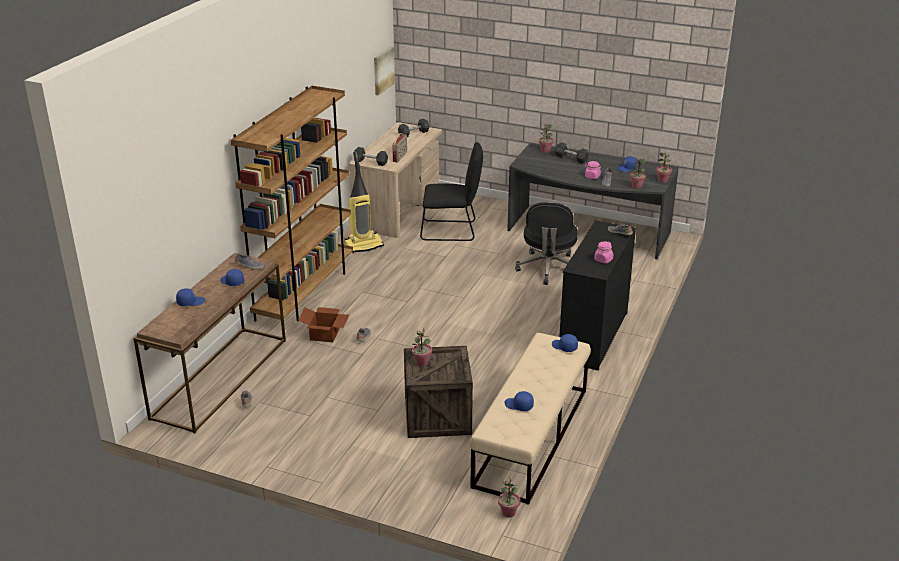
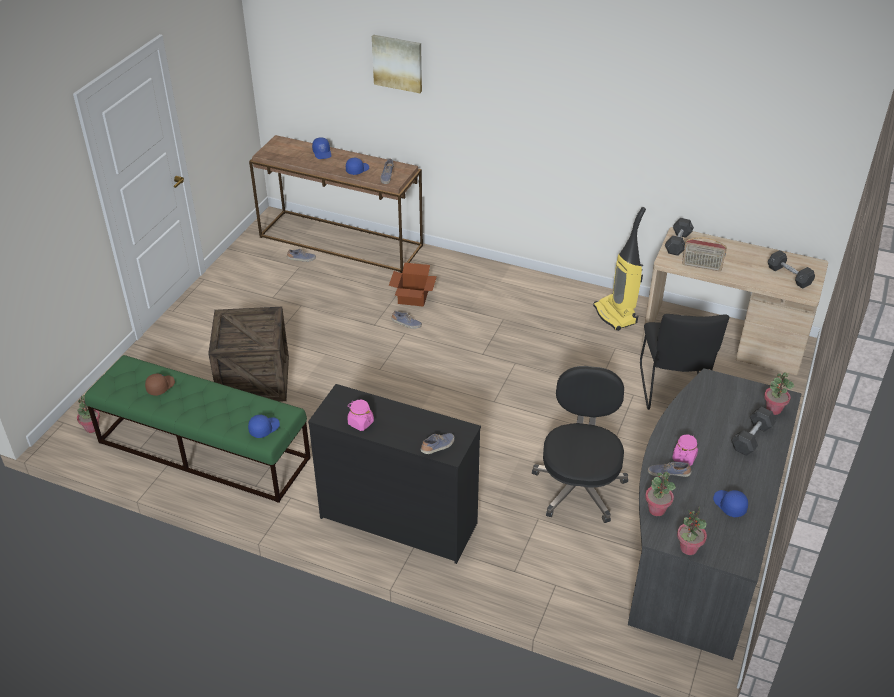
camera: 90 degrees right, 10 degrees up
brown bookcase [231,86,353,322] -> none
picture [374,46,395,95] -> picture moved to [372,35,422,93]
potted plant [412,327,432,366] -> none
beige bench [470,333,591,505] -> green bench [85,355,311,503]
blue cap [505,391,534,411] -> brown cap [145,373,175,396]
black office chair [515,202,578,285] -> black office chair turned 90 degrees clockwise [532,366,628,523]

